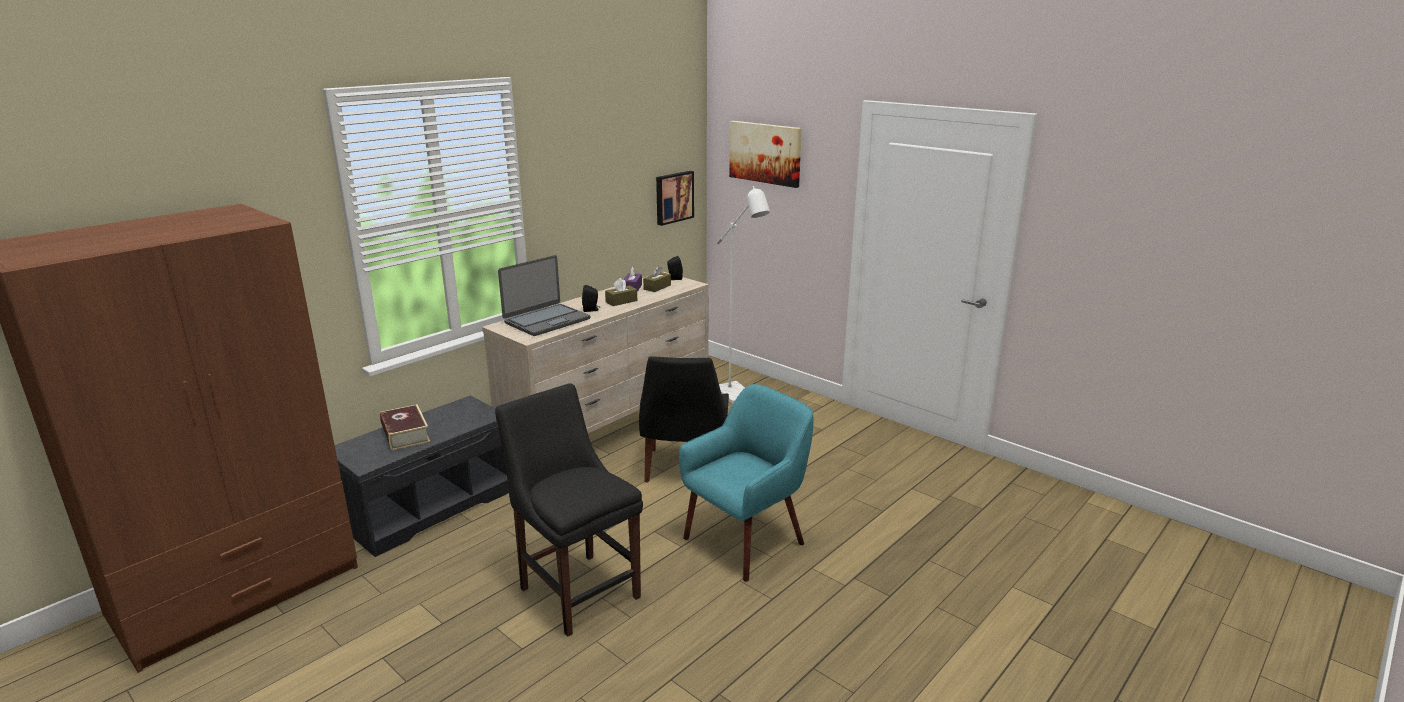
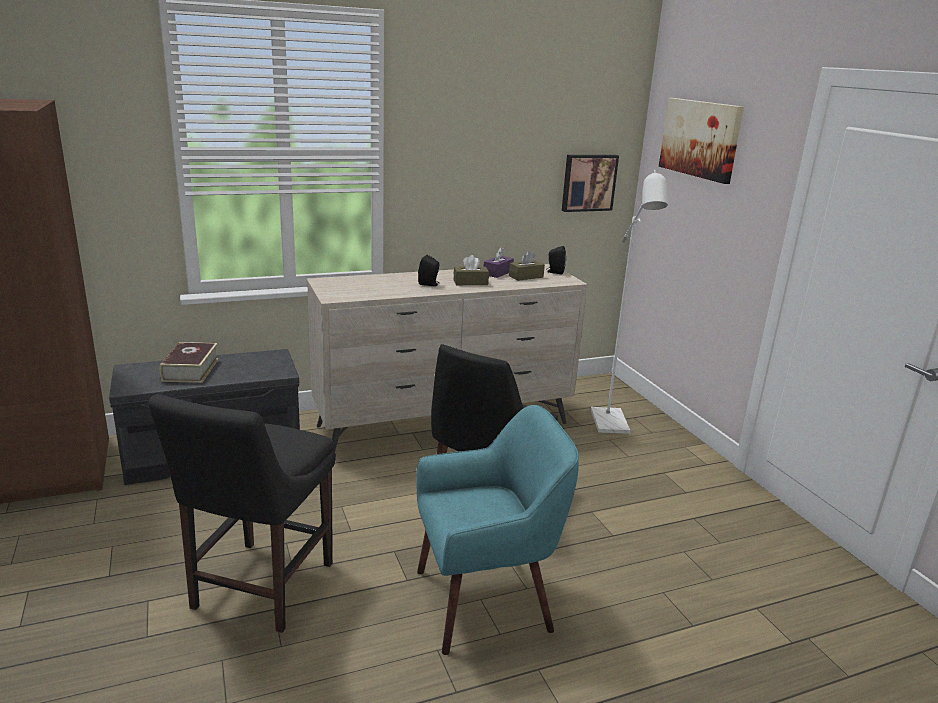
camera: 25 degrees right, 0 degrees up
black chair [495,383,643,637] -> black chair turned 150 degrees counterclockwise [148,394,336,633]
laptop [498,255,590,336] -> none

